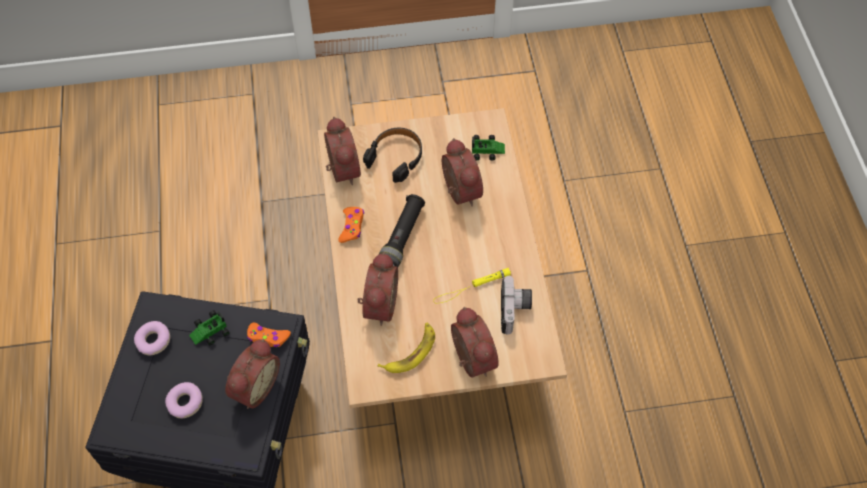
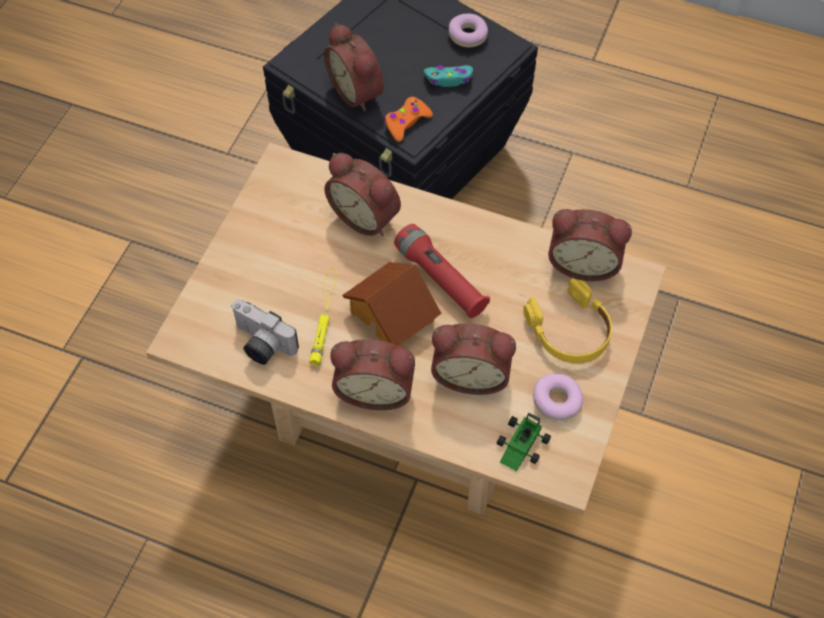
camera: 120 degrees right, 0 degrees up
donut [165,382,203,418] -> donut moved to [533,373,583,421]
toy car [189,310,230,345] -> turquoise game controller [424,65,473,87]
orange game controller [338,207,364,243] -> none
black headphones [363,128,422,183] -> yellow headphones [523,278,612,364]
banana [378,323,435,373] -> none
black flashlight [379,194,425,267] -> red flashlight [394,224,490,318]
alarm clock [451,307,499,378] -> alarm clock moved to [331,339,415,410]
none -> toy house [342,262,442,346]

